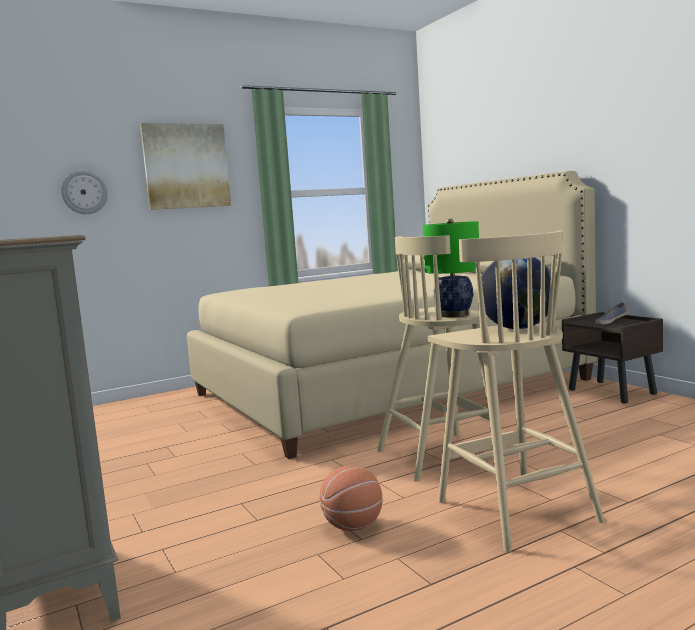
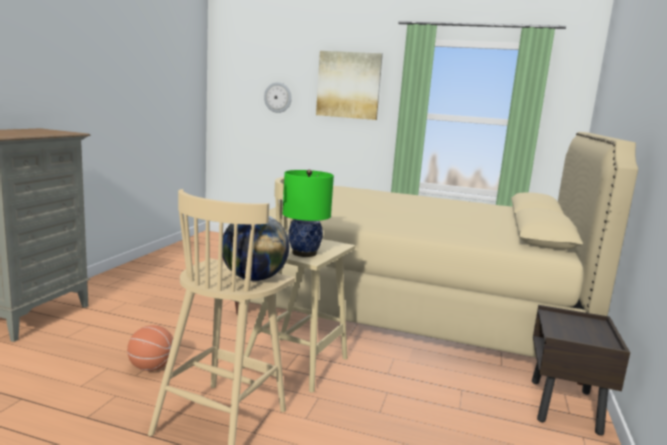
camera: 45 degrees right, 5 degrees up
shoe [595,302,627,324] -> none

